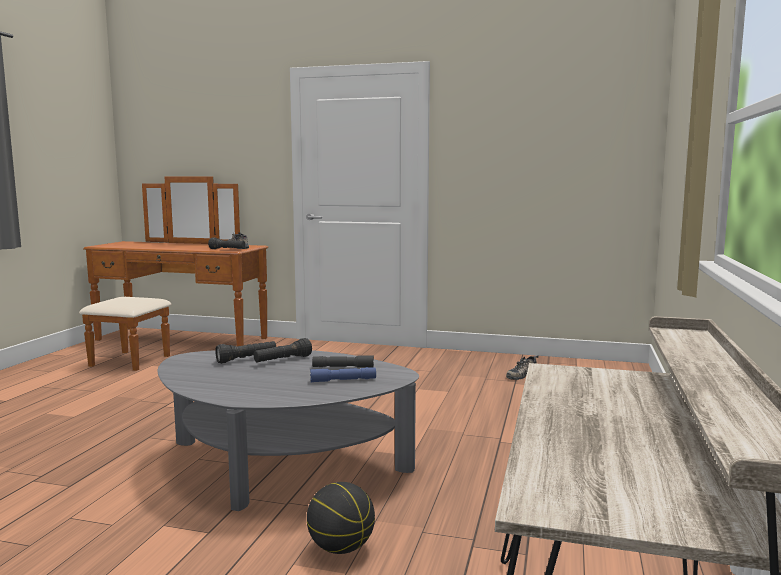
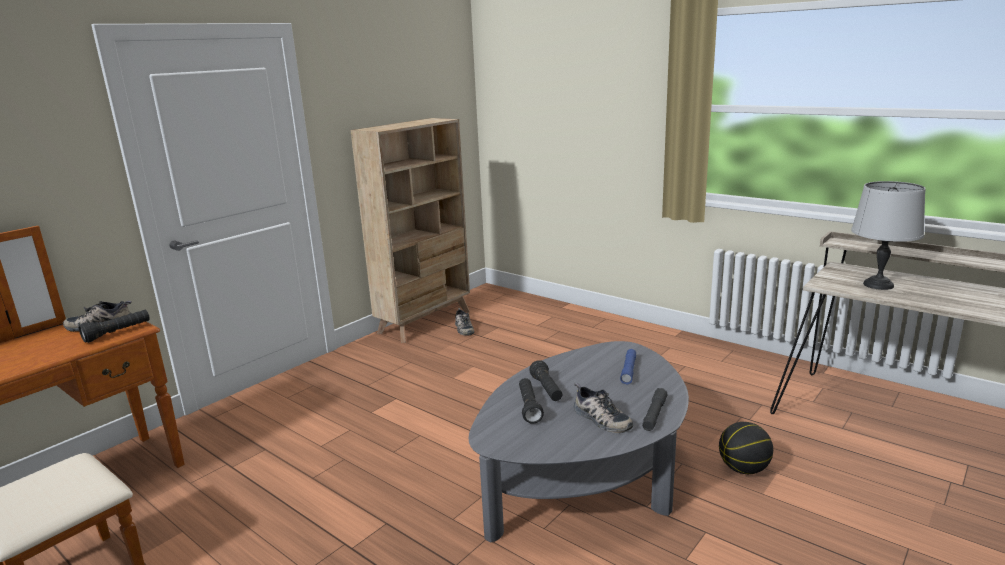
camera: 65 degrees left, 10 degrees up
grey flashlight [312,355,374,368] -> grey flashlight moved to [642,388,667,431]
none -> beige bookcase [350,118,470,343]
none -> shoe [574,383,633,433]
none -> grey table lamp [851,181,926,290]

